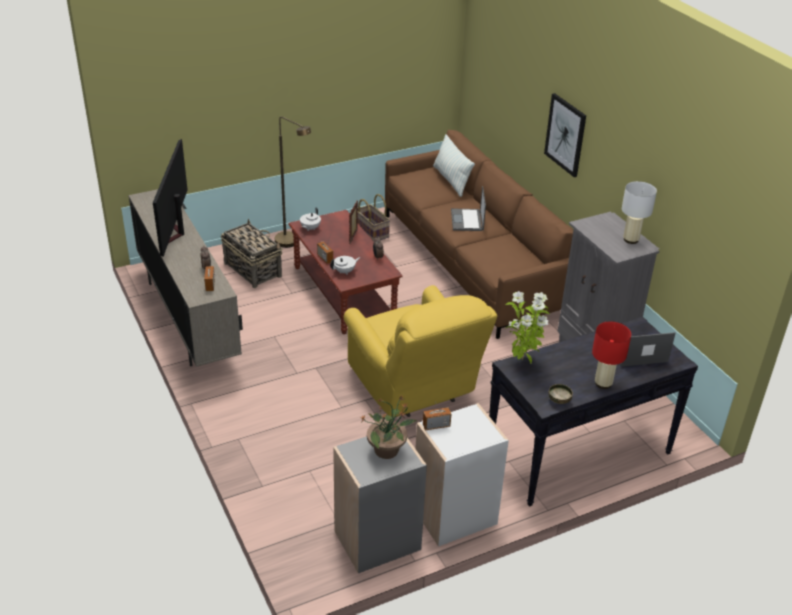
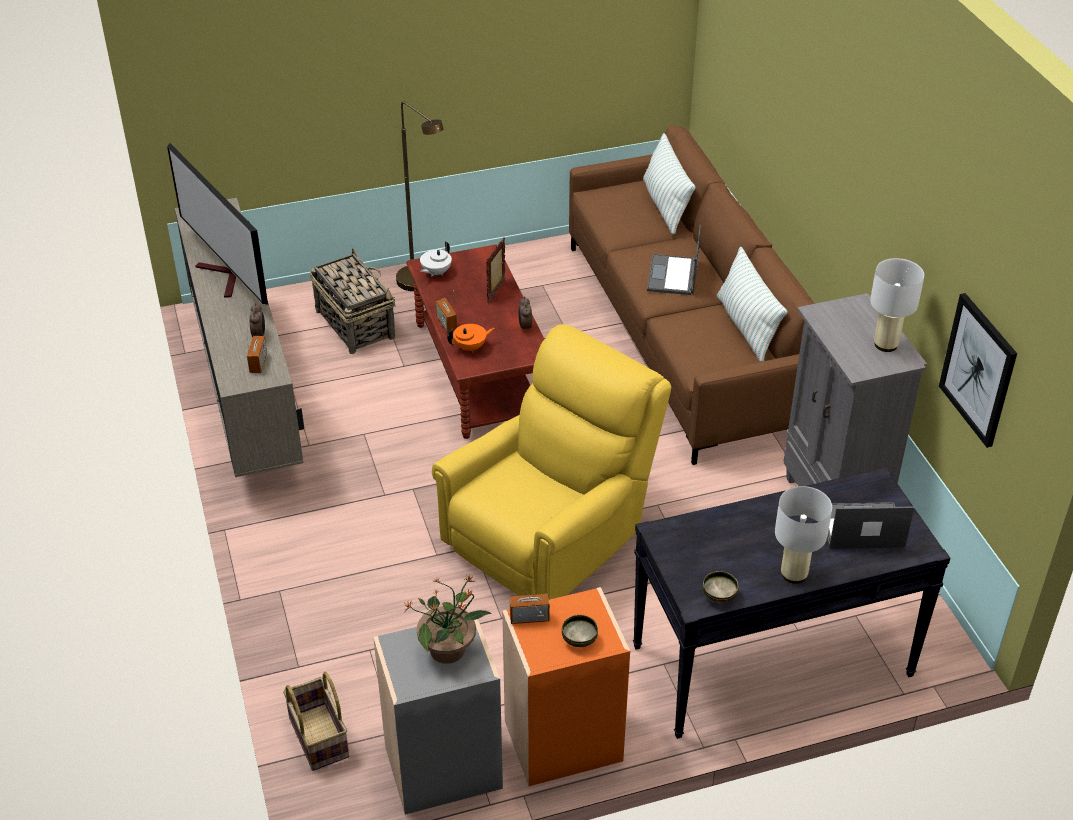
camera: 10 degrees right, 5 degrees up
television [153,139,188,257] -> television turned 45 degrees counterclockwise [167,143,268,305]
white teapot [330,256,360,275] -> orange teapot [447,324,495,353]
yellow armchair [344,285,497,418] -> yellow armchair turned 120 degrees counterclockwise [432,324,671,600]
basket [357,194,390,241] -> basket moved to [283,672,349,771]
white bookcase [415,403,509,547] -> orange bookcase [502,587,630,786]
potted plant [506,291,550,364] -> none
picture [544,93,586,177] -> picture moved to [939,293,1017,448]
red table lamp [592,321,631,389] -> white table lamp [775,486,832,584]
none -> bowl [562,615,598,647]
none -> pillow [717,247,787,362]

